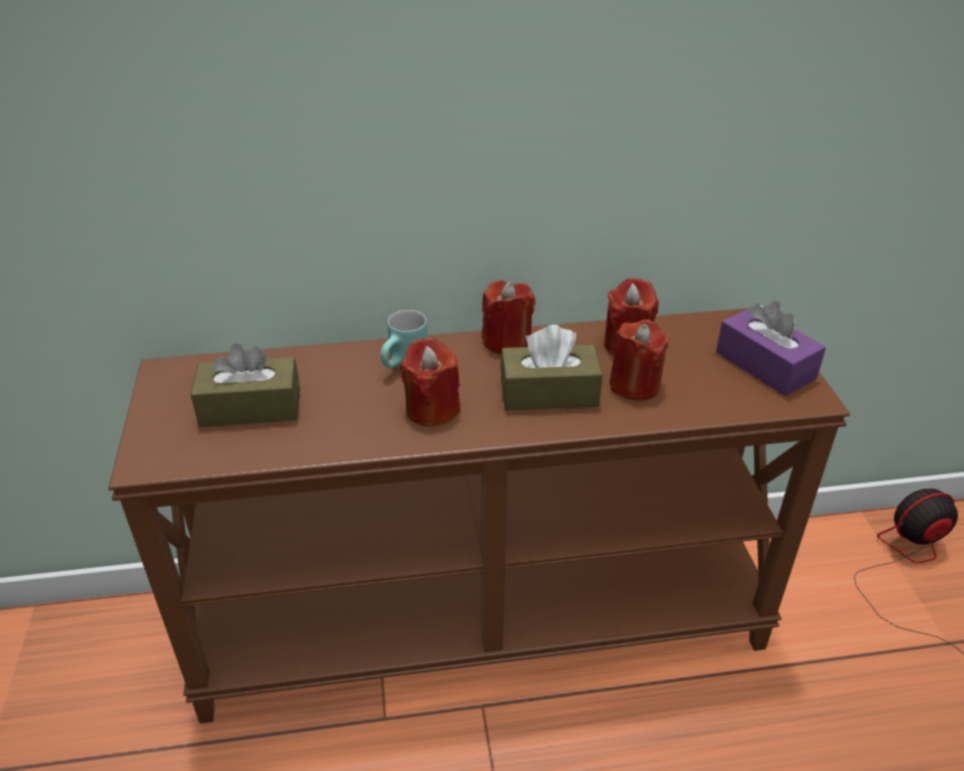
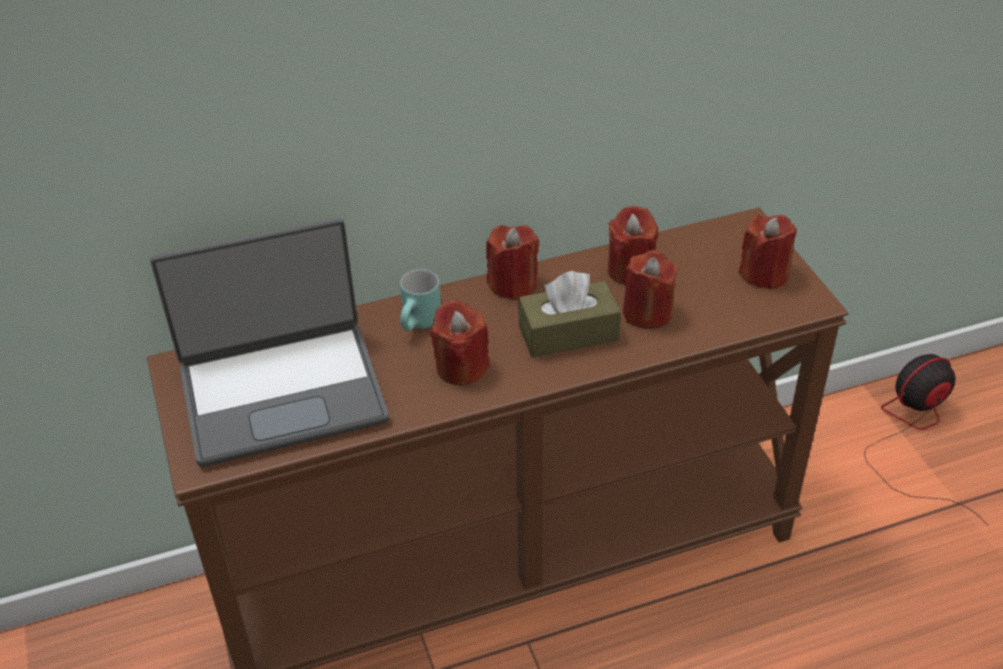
camera: 10 degrees left, 5 degrees up
brown tissue box [191,343,300,427] -> laptop [150,218,389,467]
purple tissue box [716,301,826,396] -> red candle [738,215,797,290]

